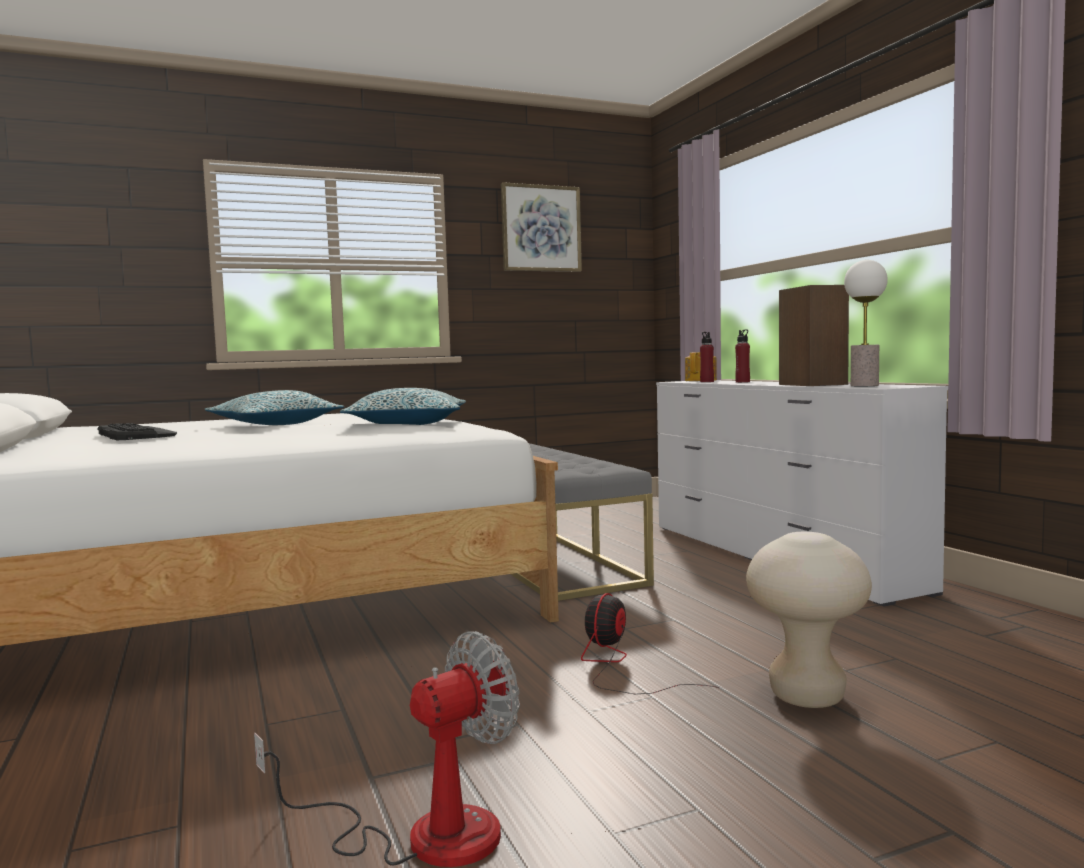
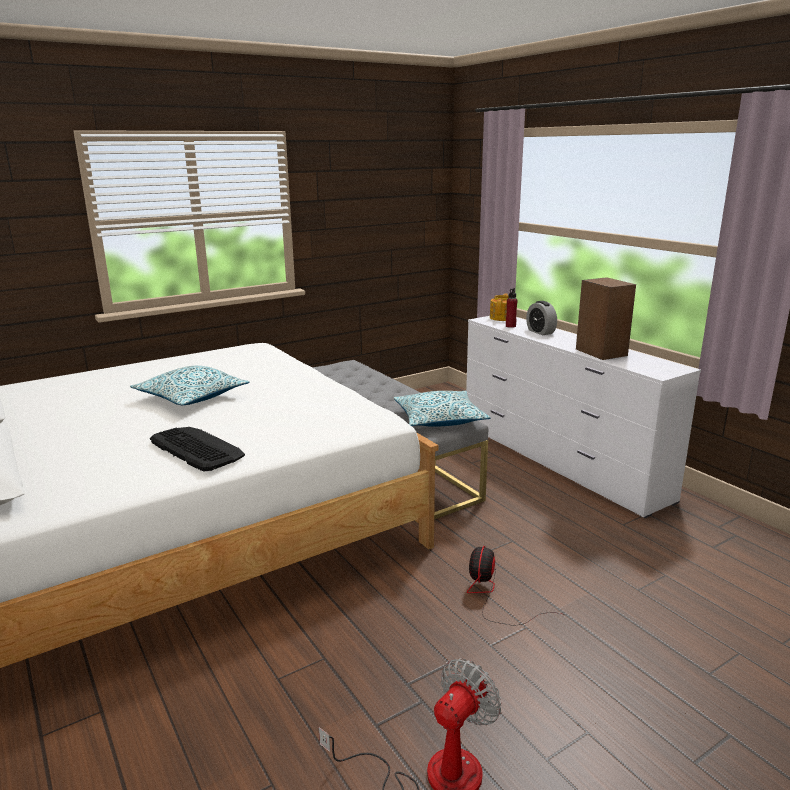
camera: 10 degrees left, 15 degrees up
keyboard [97,423,177,440] -> keyboard moved to [150,427,245,472]
pillow [340,388,466,425] -> pillow moved to [394,391,490,427]
picture [501,182,582,272] -> none
red bottle [735,329,750,383] -> alarm clock [526,301,557,335]
beige stool [746,531,872,708] -> none
table lamp [844,260,888,386] -> none

